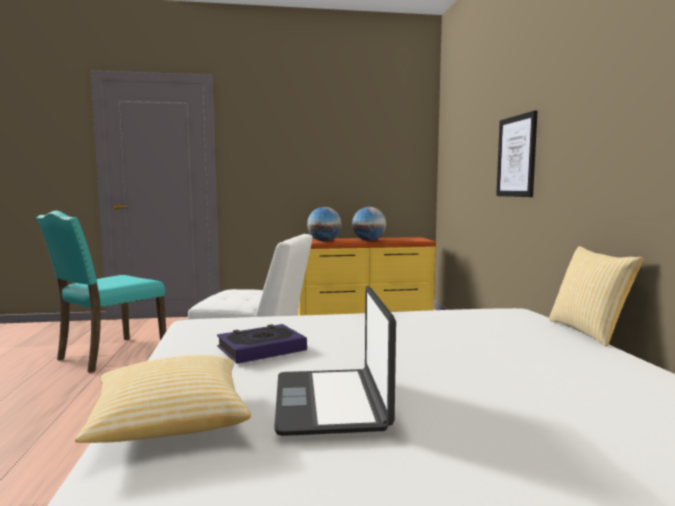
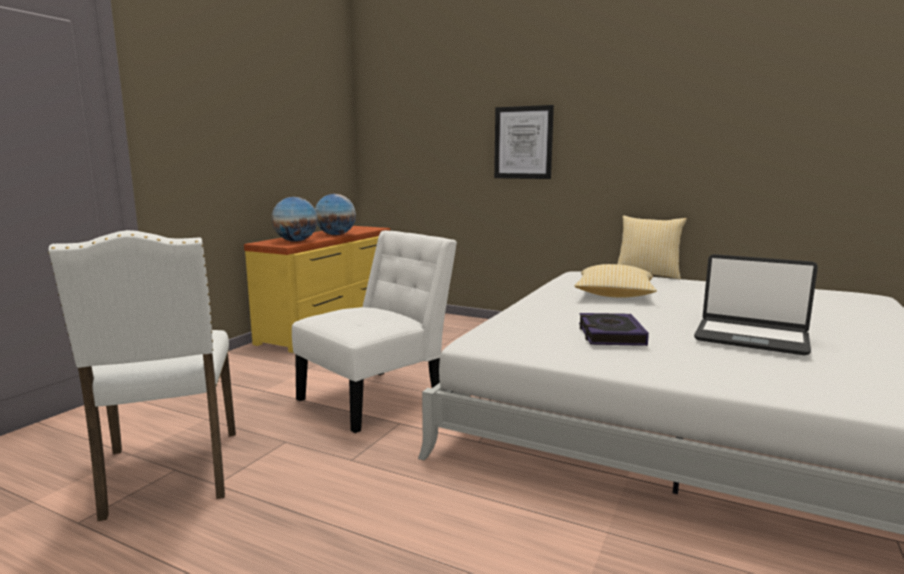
camera: 55 degrees left, 5 degrees up
turquoise chair [36,211,166,373] -> white chair [48,230,236,521]
pillow [75,355,251,443] -> pillow moved to [574,264,657,298]

